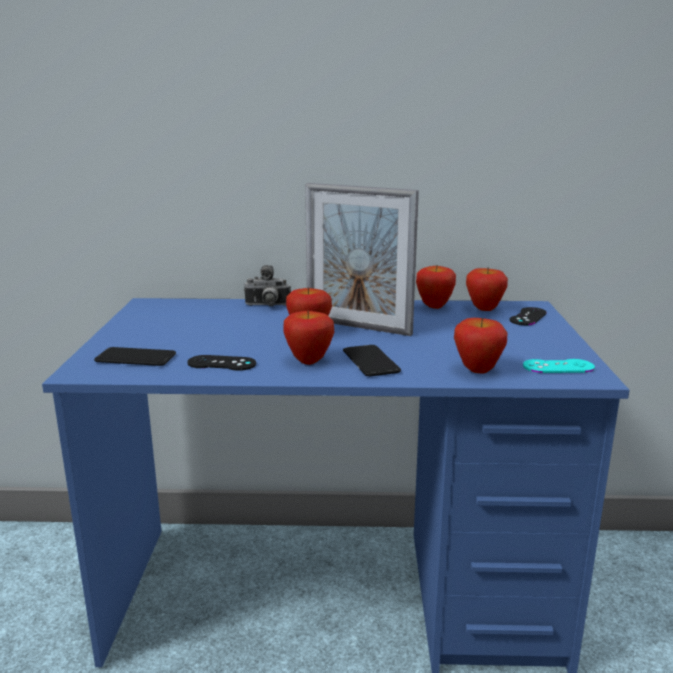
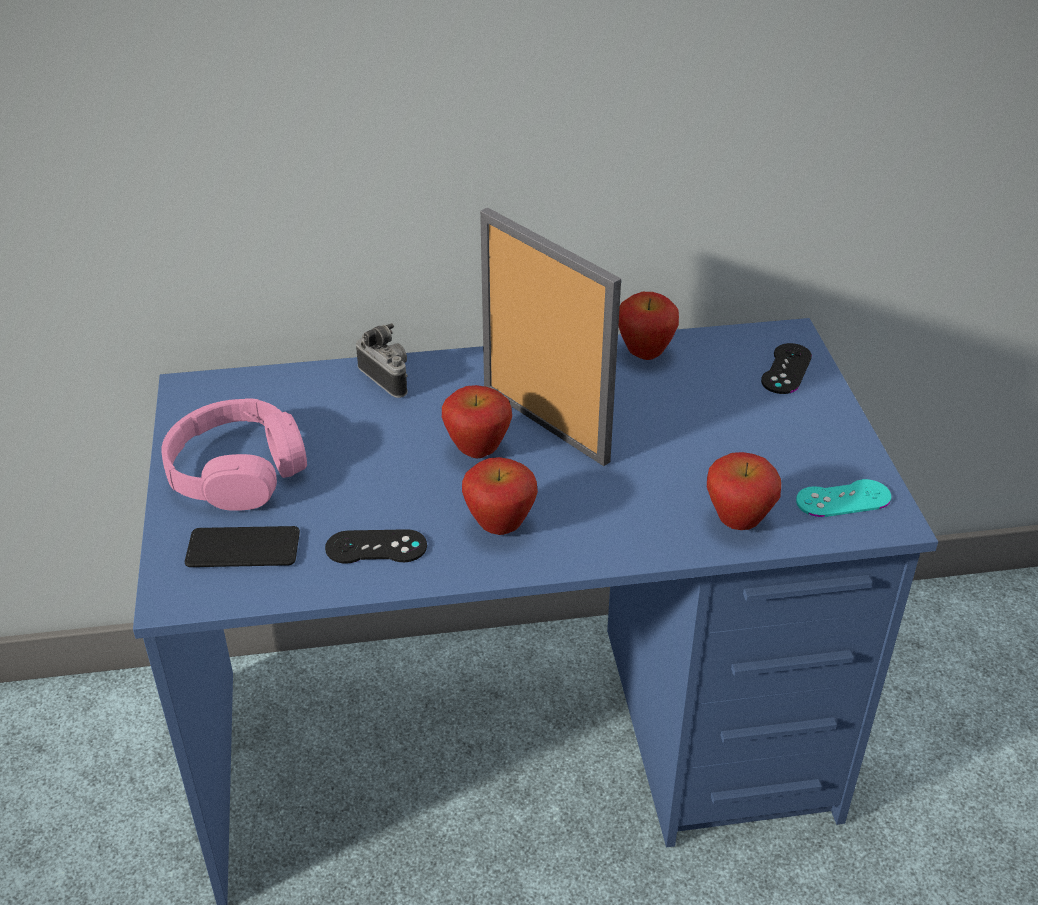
camera: 10 degrees left, 20 degrees up
camera [244,265,291,306] -> camera turned 120 degrees counterclockwise [356,323,408,398]
picture frame [305,183,419,336] -> picture frame turned 150 degrees counterclockwise [480,208,621,466]
phone [343,345,401,376] -> none
apple [466,267,508,311] -> none
none -> pink headphones [162,398,307,511]

